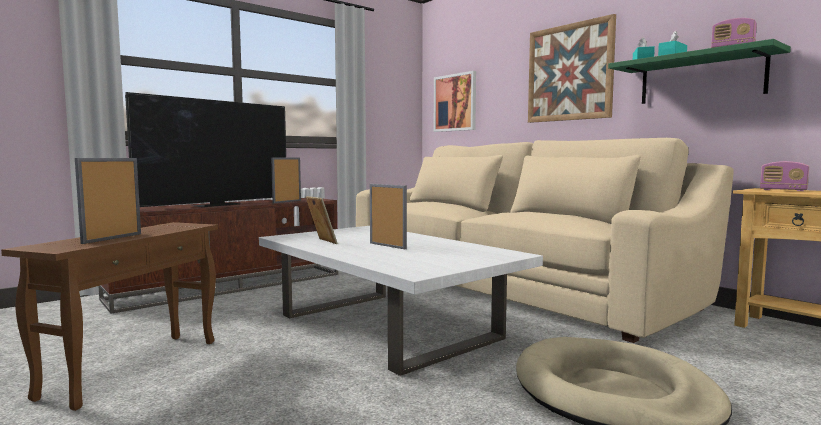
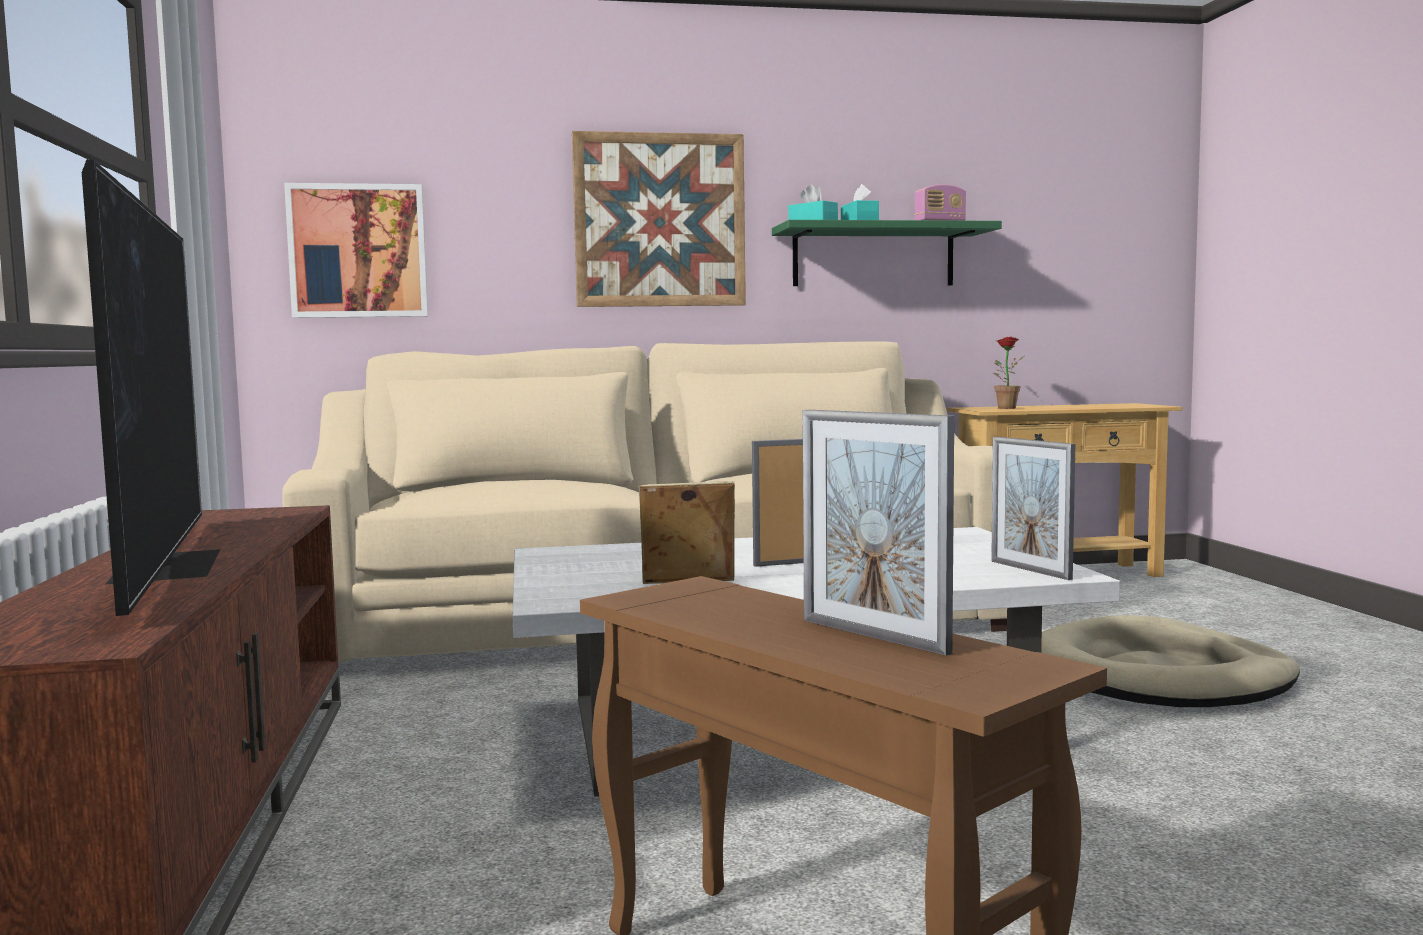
camera: 60 degrees left, 0 degrees up
picture frame [271,158,301,203] -> picture frame moved to [991,437,1075,580]
radio [760,161,809,191] -> potted plant [993,336,1024,409]

